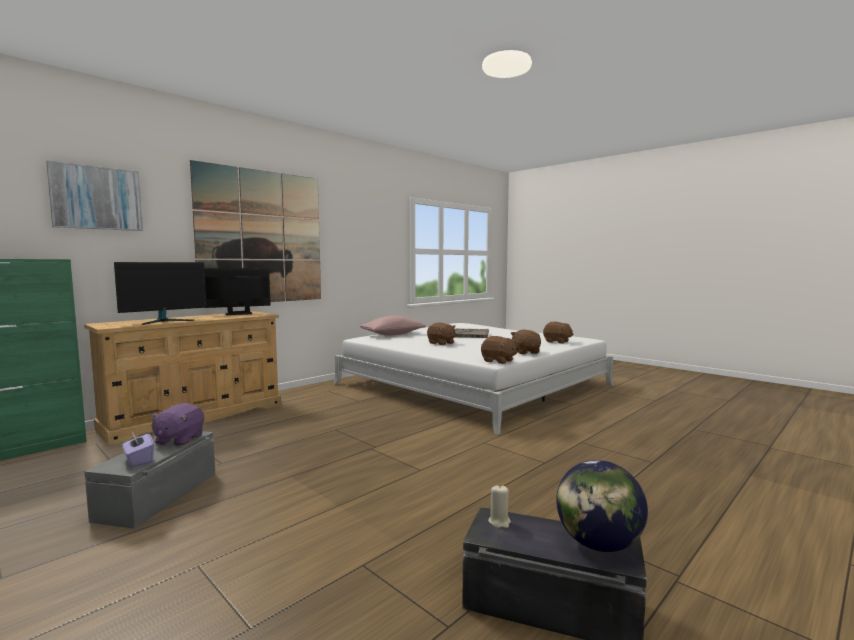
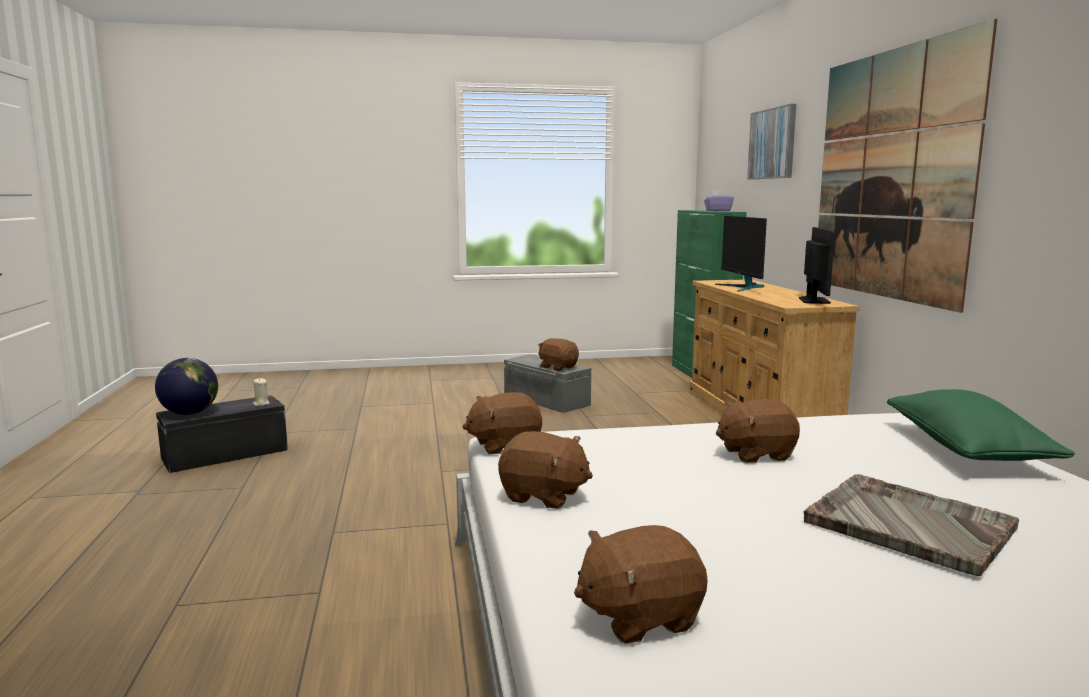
camera: 125 degrees right, 5 degrees up
purple tissue box [122,431,154,467] -> purple tissue box moved to [704,190,734,211]
purple plush toy [150,403,204,446] -> brown plush toy [538,338,579,371]
pink pillow [360,315,426,336] -> green pillow [887,389,1075,461]

